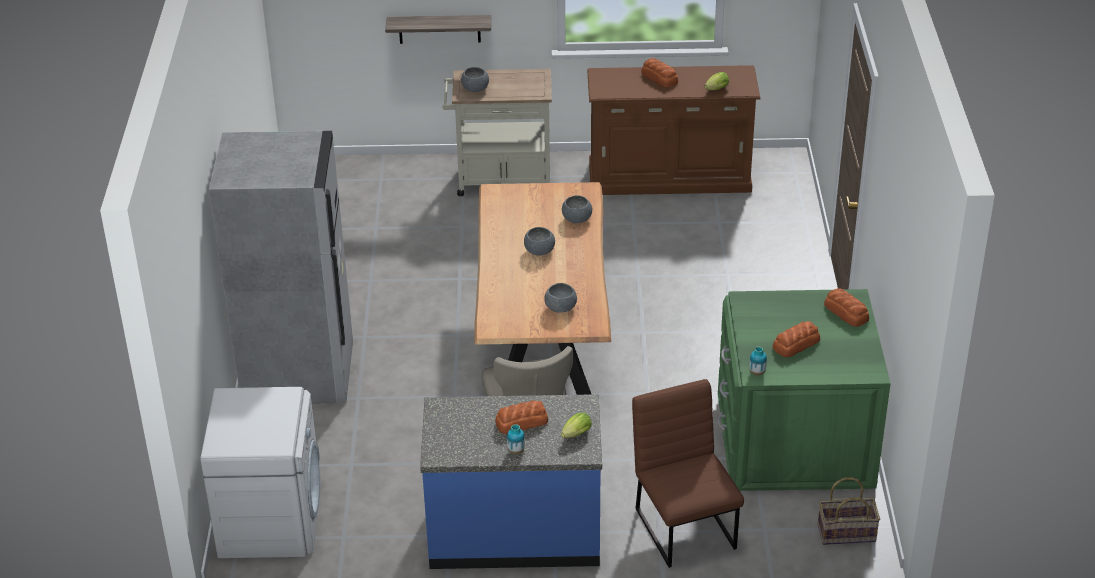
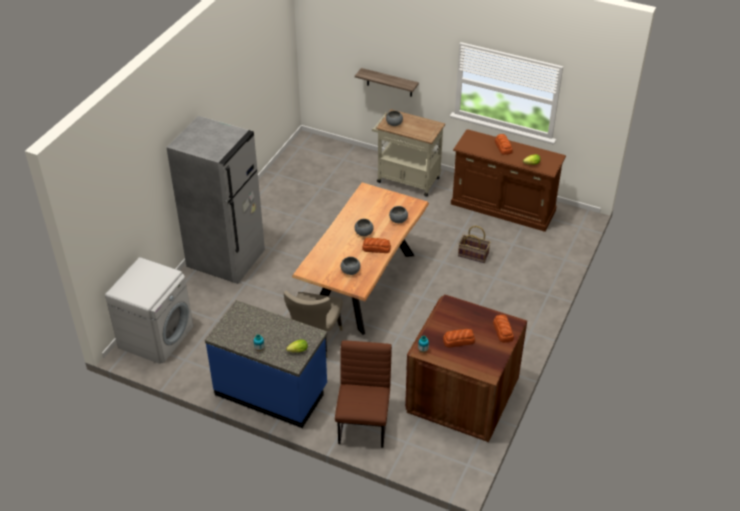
camera: 25 degrees right, 5 degrees up
bread [495,400,548,434] -> bread moved to [362,238,391,253]
green dresser [717,289,891,491] -> brown dresser [405,294,527,442]
basket [818,477,880,545] -> basket moved to [458,226,491,263]

